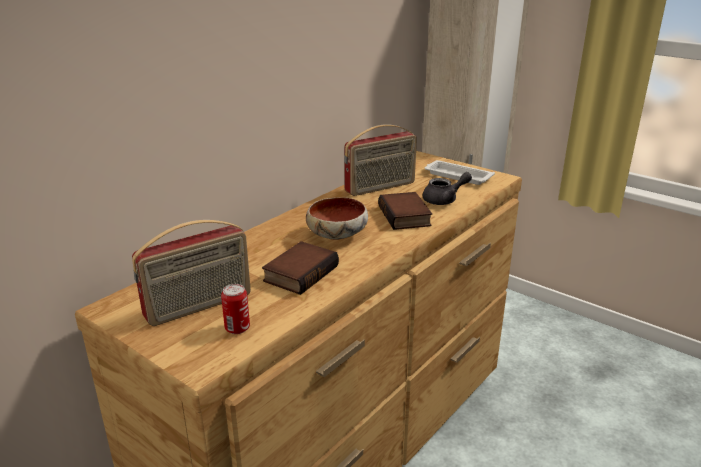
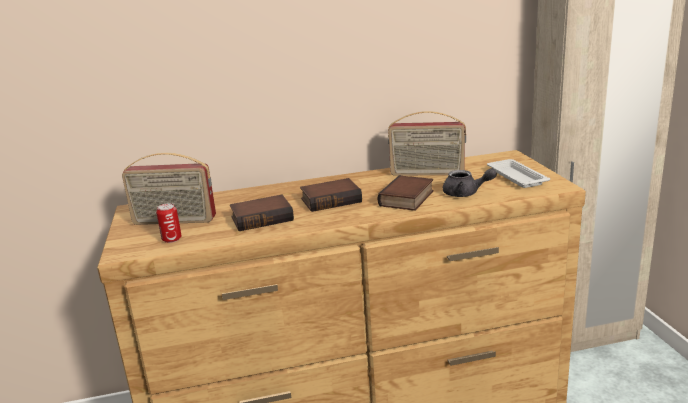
camera: 40 degrees right, 5 degrees down
bowl [306,197,368,240] -> book [300,178,362,212]

